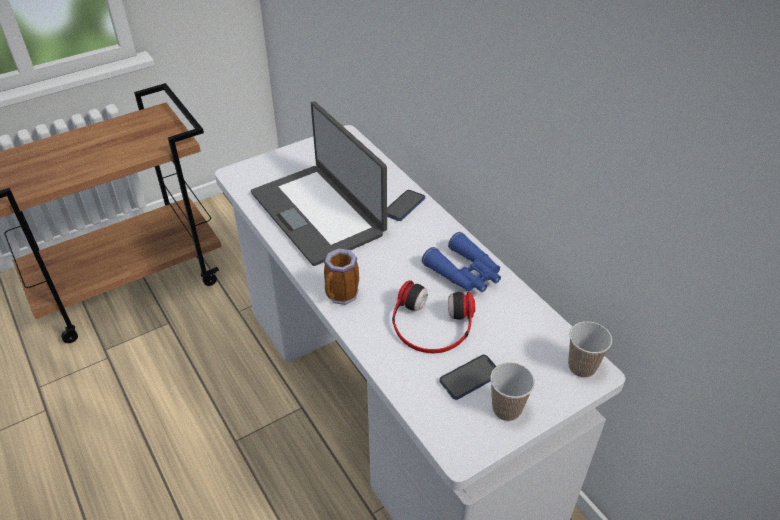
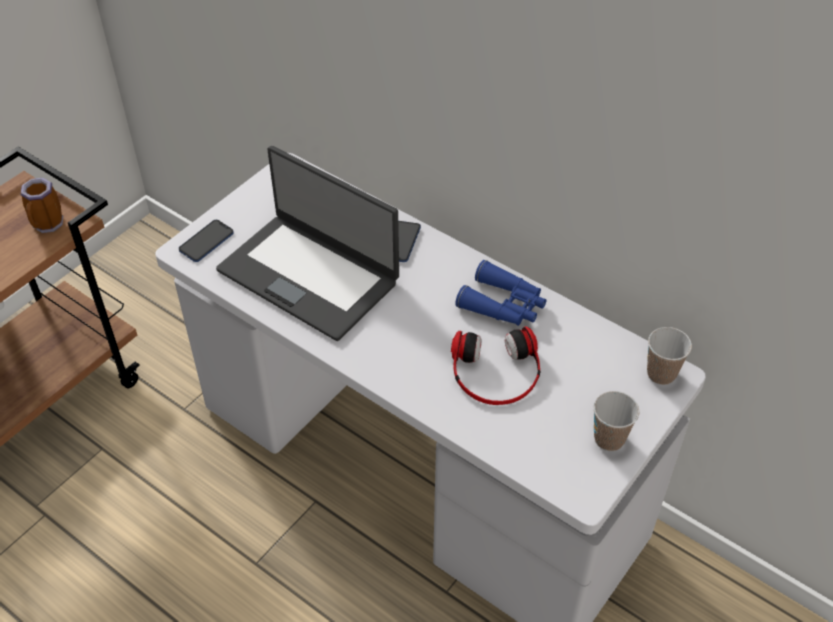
camera: 20 degrees left, 5 degrees up
mug [324,248,359,305] -> mug moved to [20,178,63,233]
phone [439,355,496,400] -> phone moved to [179,220,234,262]

